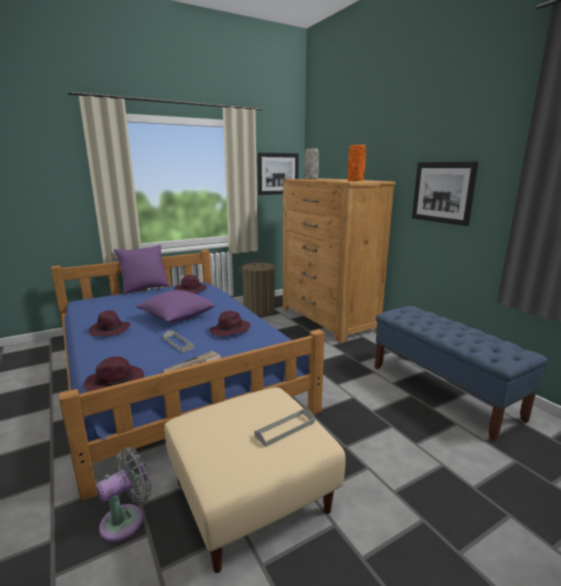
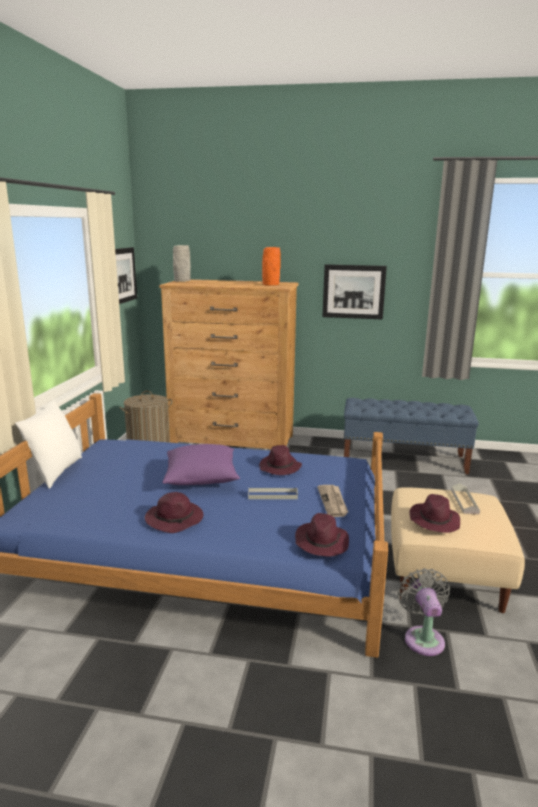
camera: 50 degrees left, 0 degrees up
purple pillow [114,245,170,295] -> white pillow [15,400,82,489]
purple hat [174,275,207,294] -> purple hat moved to [410,494,460,533]

